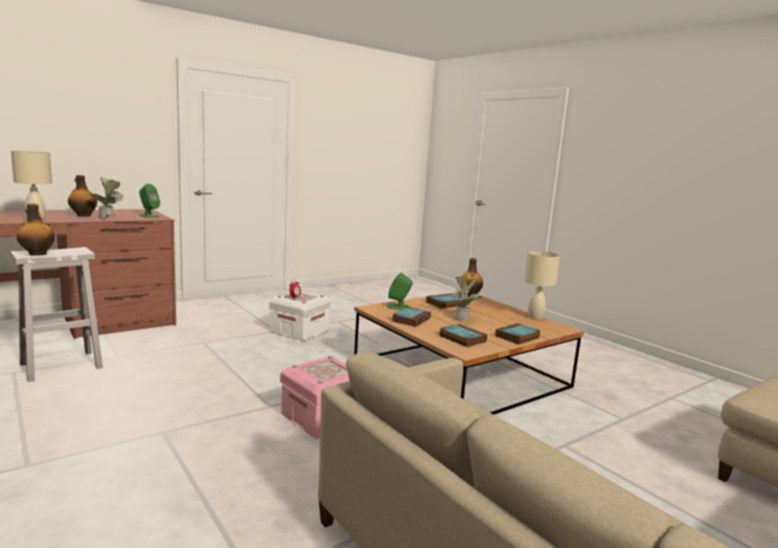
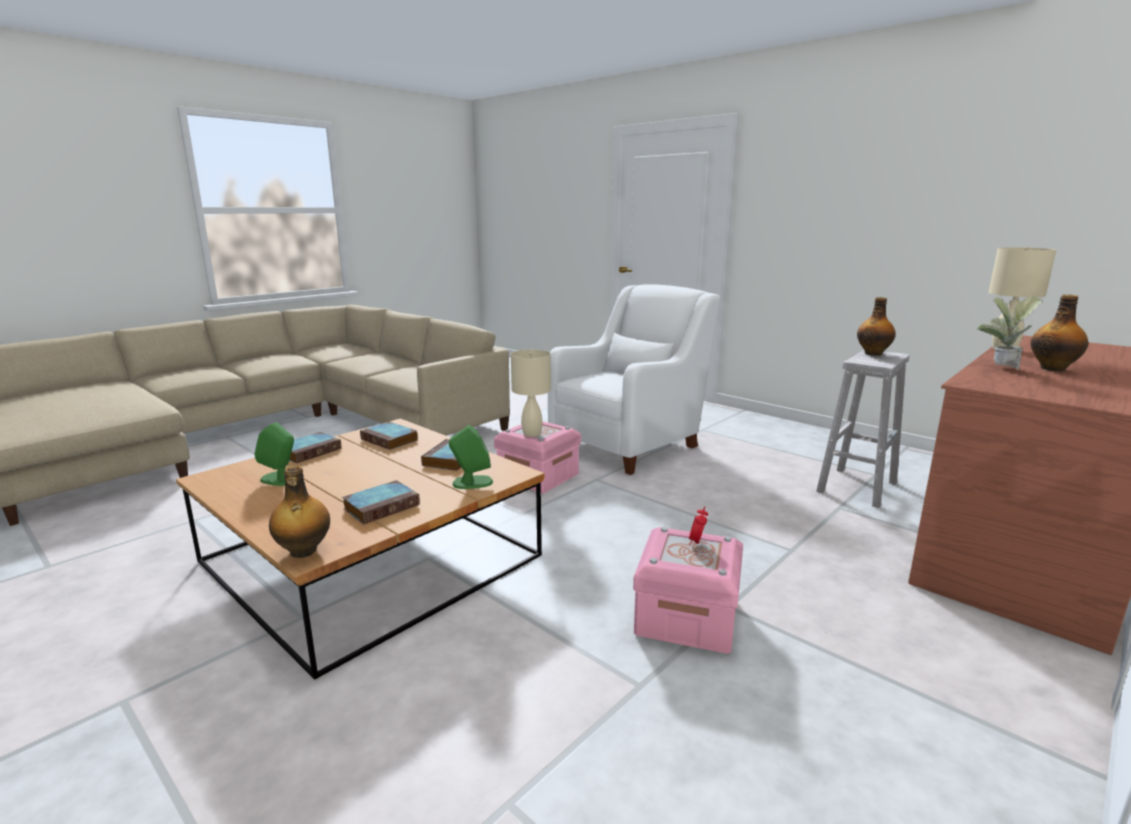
camera: 170 degrees right, 5 degrees up
green speaker [139,184,160,218] -> green speaker moved to [254,422,294,486]
white storage box [269,291,332,341] -> pink storage box [633,527,743,654]
potted plant [455,277,482,321] -> none
beige table lamp [524,251,560,320] -> beige table lamp moved to [511,350,551,437]
none -> white armchair [548,284,720,475]

